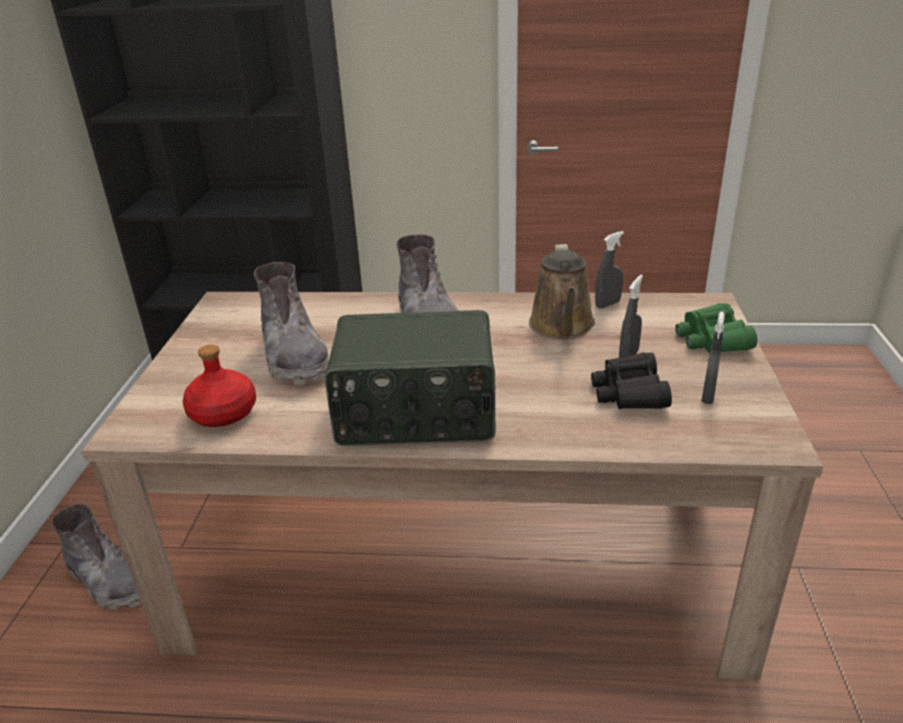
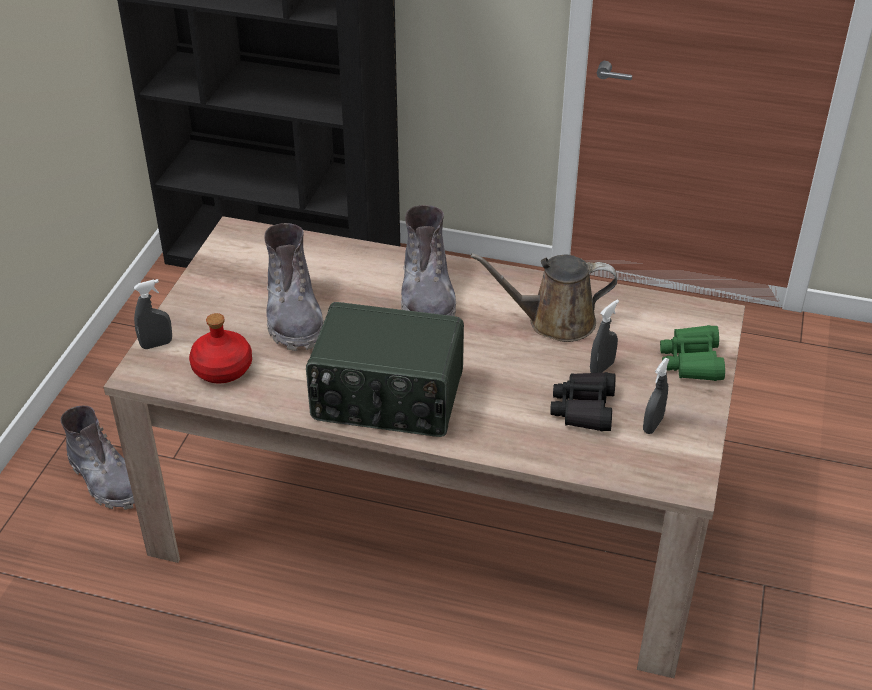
camera: 10 degrees right, 10 degrees up
brown watering can [529,244,595,339] -> brown watering can turned 75 degrees clockwise [471,253,617,342]
grey spray bottle [595,231,624,308] -> grey spray bottle moved to [134,279,172,349]

